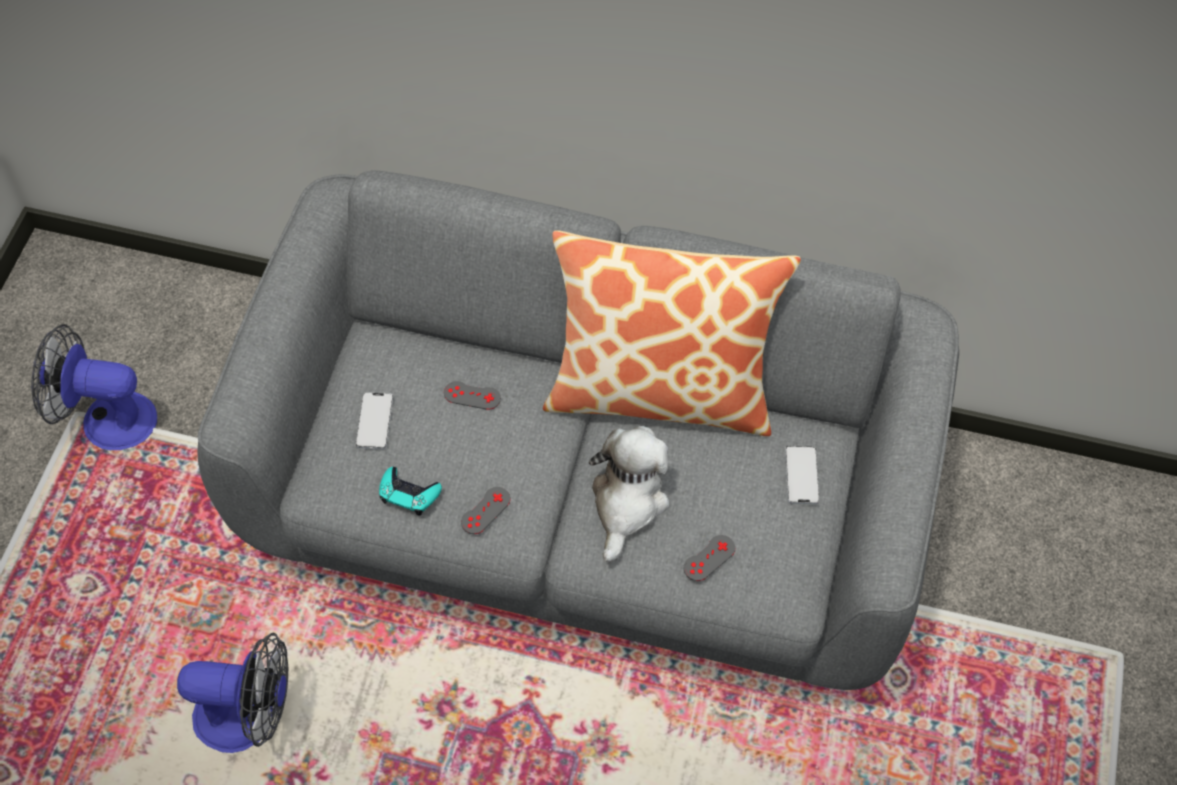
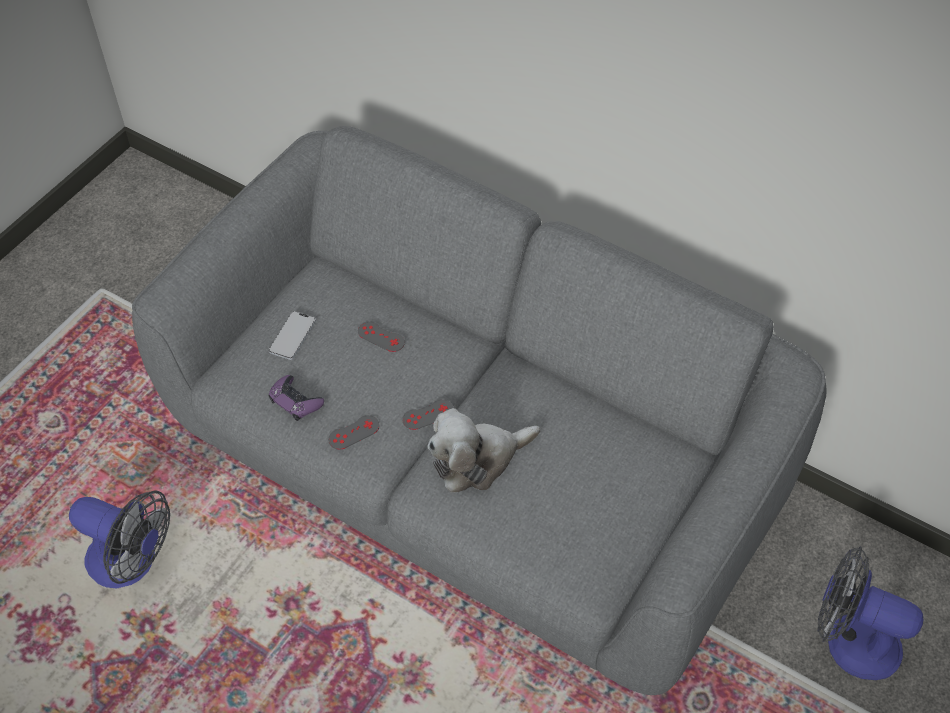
camera: 20 degrees right, 5 degrees down
fan [31,324,157,450] -> fan moved to [817,546,923,680]
turquoise game controller [379,467,442,516] -> purple game controller [269,375,324,421]
pillow [543,231,801,436] -> none
plush toy [589,426,669,563] -> plush toy turned 150 degrees counterclockwise [427,408,540,492]
grey game controller [683,535,735,581] -> grey game controller moved to [402,399,454,430]
phone [785,446,820,504] -> none

